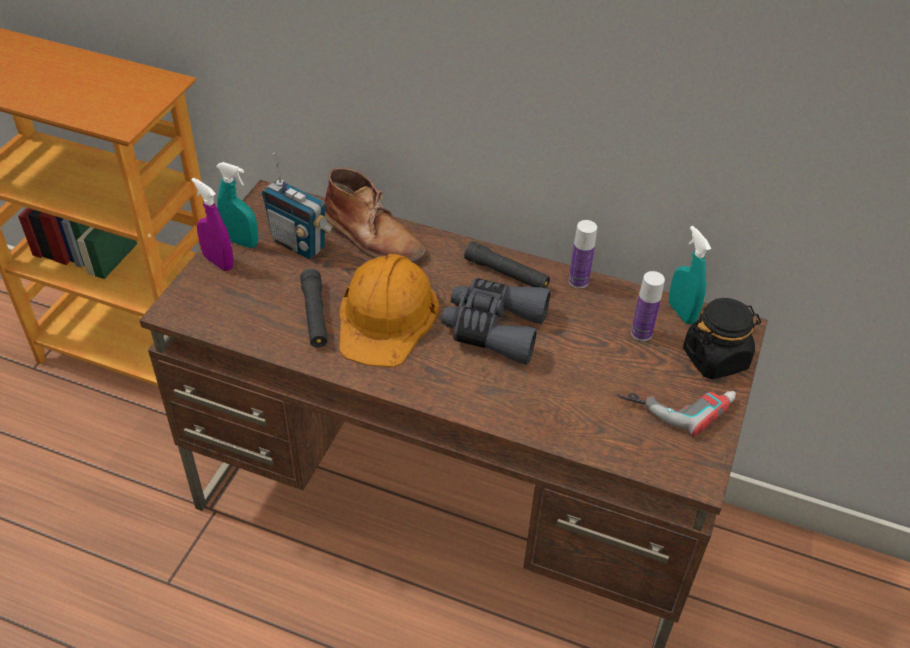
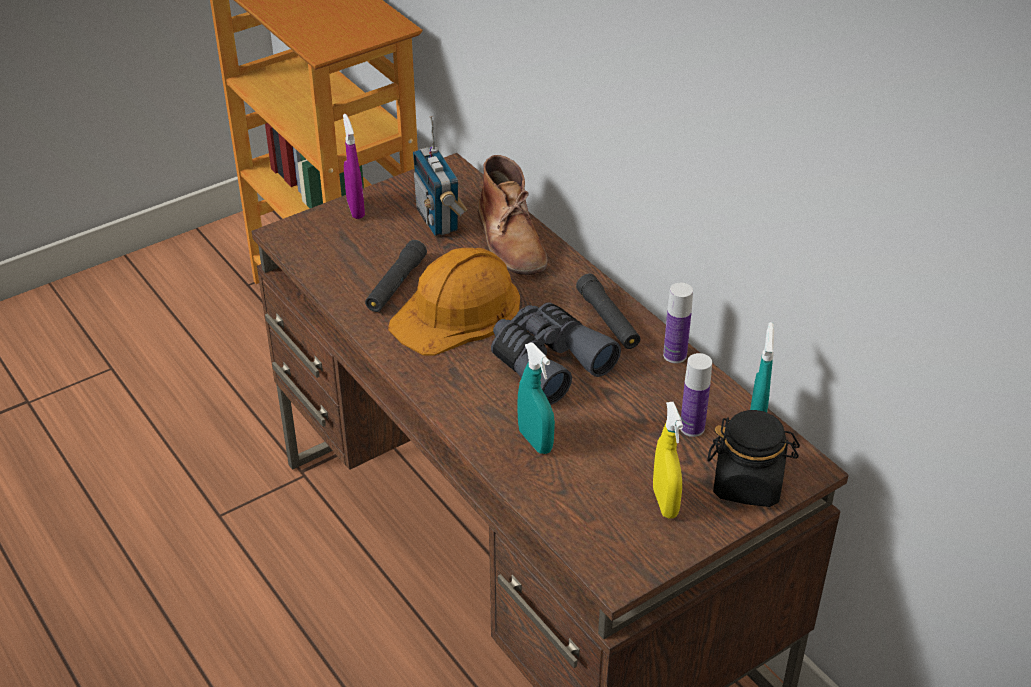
camera: 35 degrees right, 5 degrees down
turquoise spray bottle [216,162,258,248] -> turquoise spray bottle moved to [517,342,555,454]
power drill [617,391,736,437] -> yellow spray bottle [653,402,683,519]

